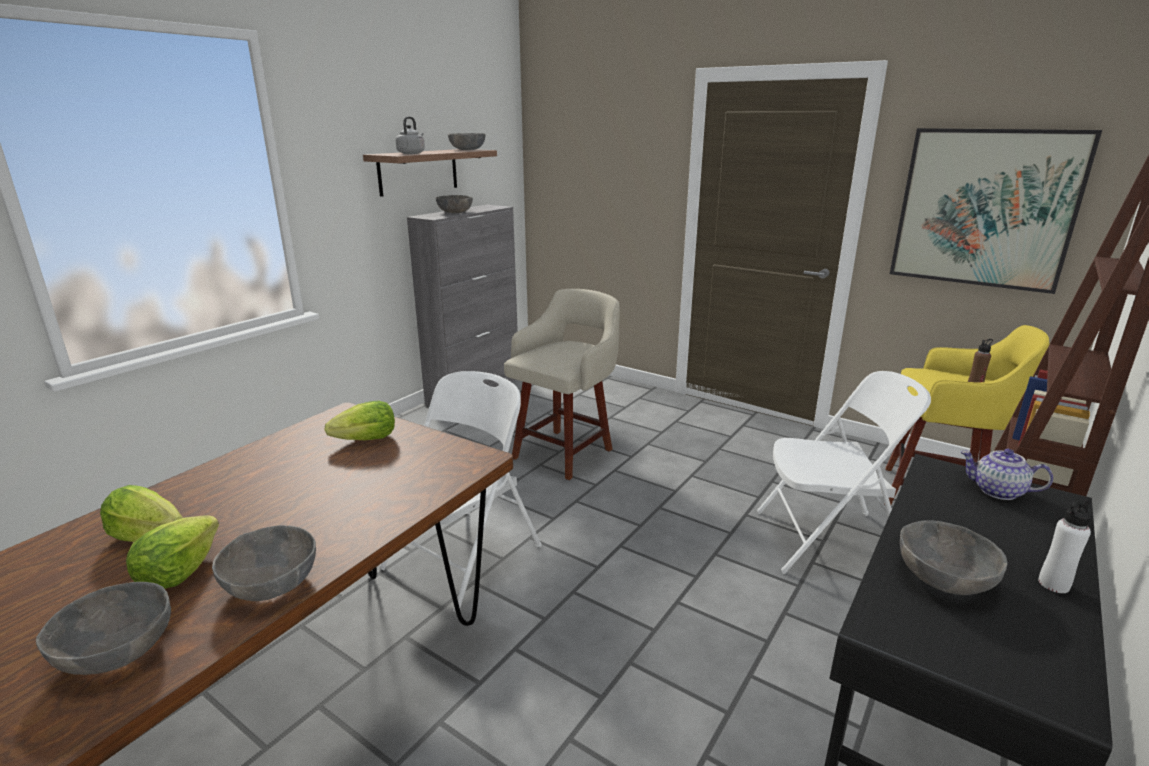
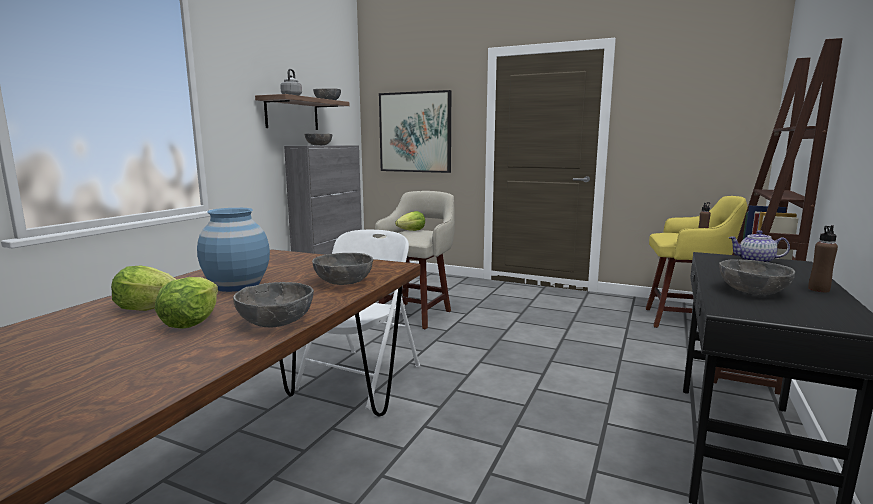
camera: 10 degrees left, 10 degrees down
grey bowl [36,582,171,675] -> grey bowl moved to [312,253,373,285]
lettuce [325,401,395,440] -> lettuce moved to [395,211,425,231]
white chair [757,371,931,574] -> none
picture [890,128,1102,294] -> picture moved to [379,90,451,173]
white bottle [1038,499,1091,593] -> brown bottle [808,225,838,292]
none -> blue vase [197,208,270,292]

